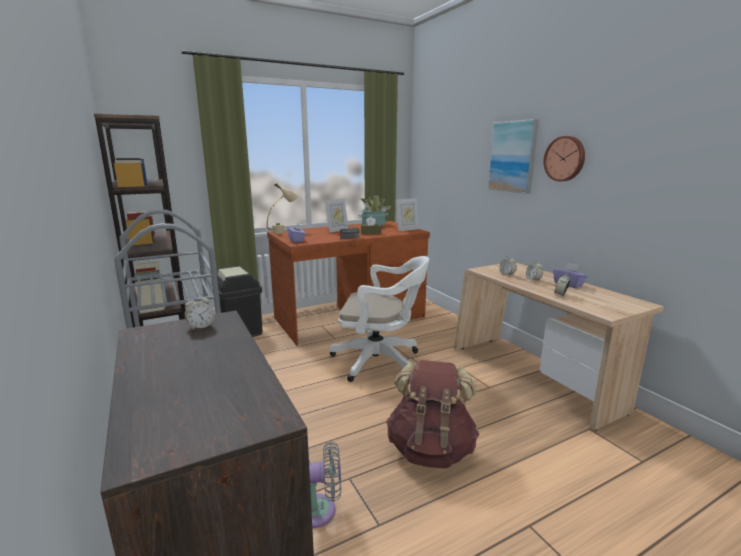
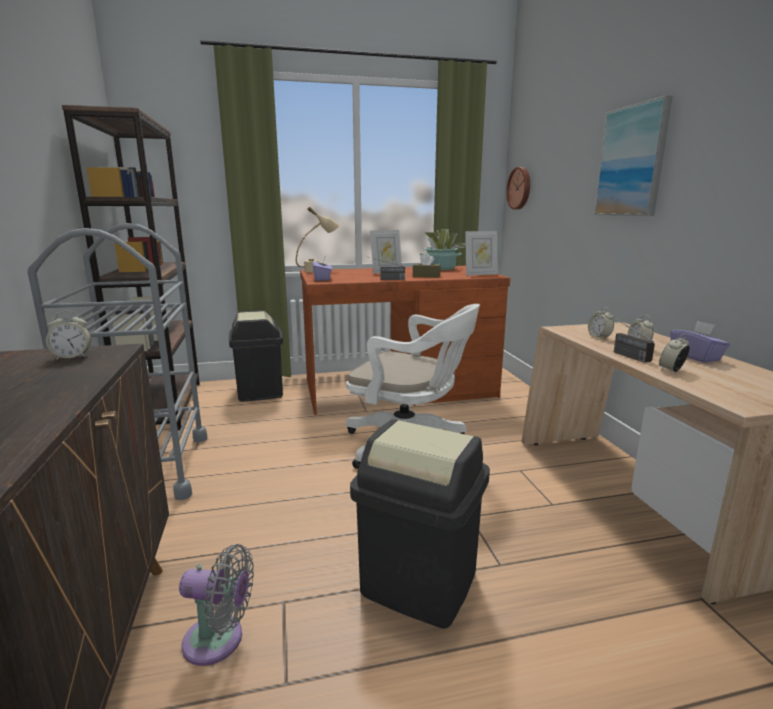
camera: 15 degrees right, 0 degrees up
brown backpack [386,360,479,468] -> black trash can [350,419,490,629]
wall clock [543,136,585,181] -> wall clock moved to [506,167,530,209]
none -> radio [608,314,655,363]

